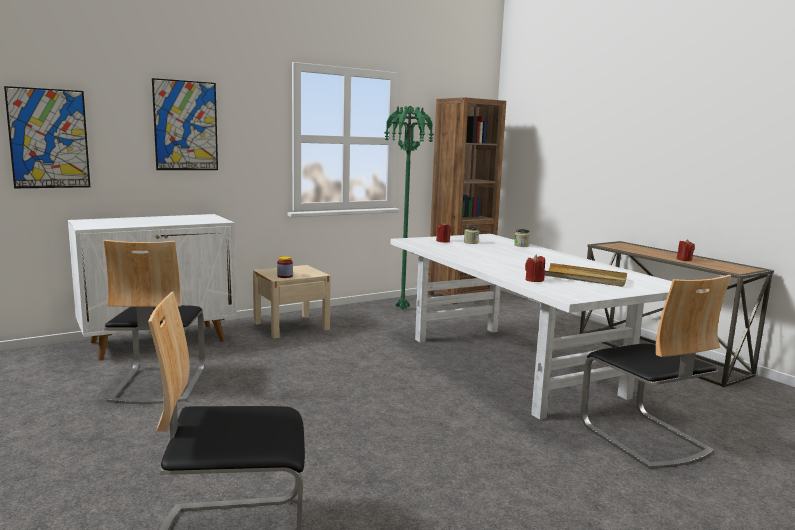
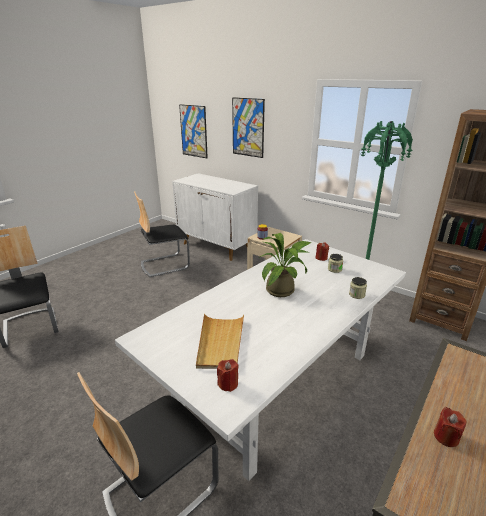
camera: 70 degrees right, 15 degrees up
red candle [525,255,545,282] -> red candle moved to [217,359,239,392]
none -> potted plant [258,233,311,297]

